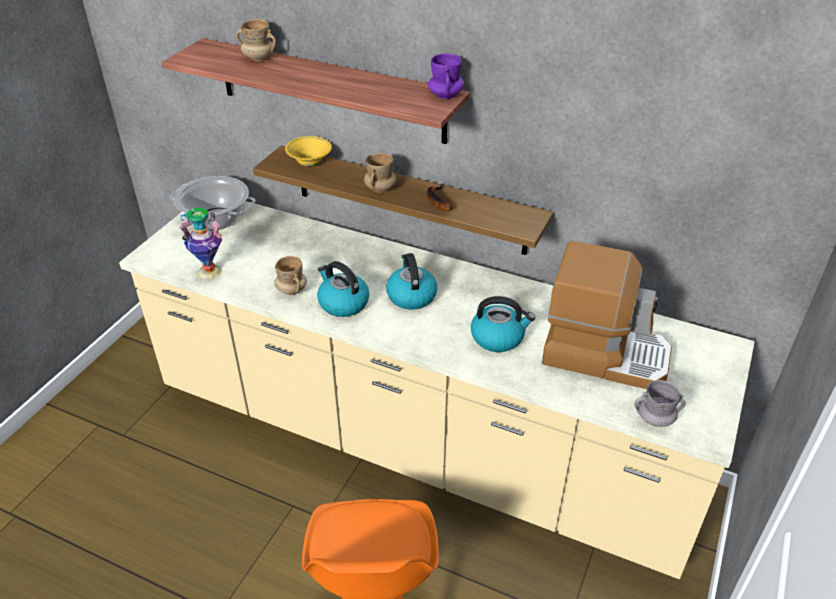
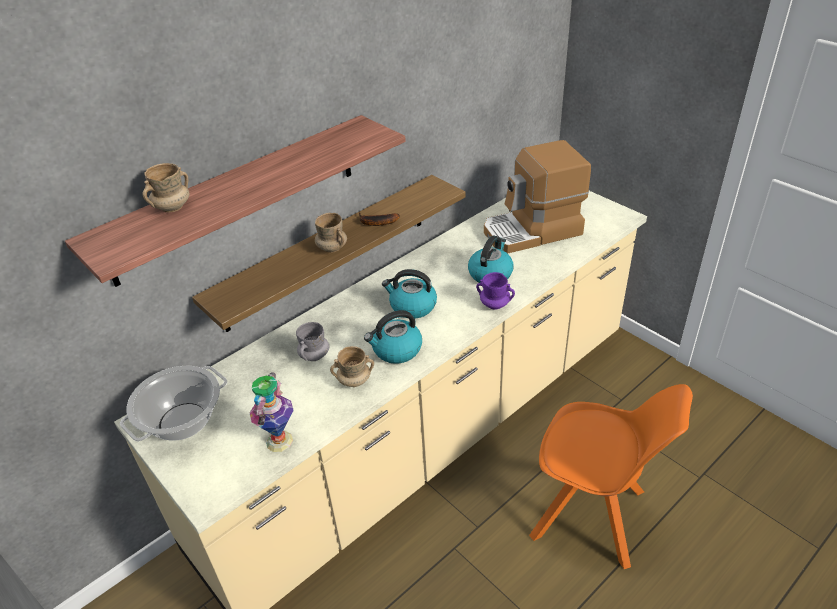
camera: 65 degrees left, 0 degrees up
yellow bowl [285,136,332,166] -> none
purple mug [428,54,464,99] -> purple mug moved to [476,272,515,310]
coffee machine [542,241,672,389] -> coffee machine turned 150 degrees counterclockwise [484,140,591,253]
grey mug [634,380,686,427] -> grey mug moved to [296,322,329,361]

